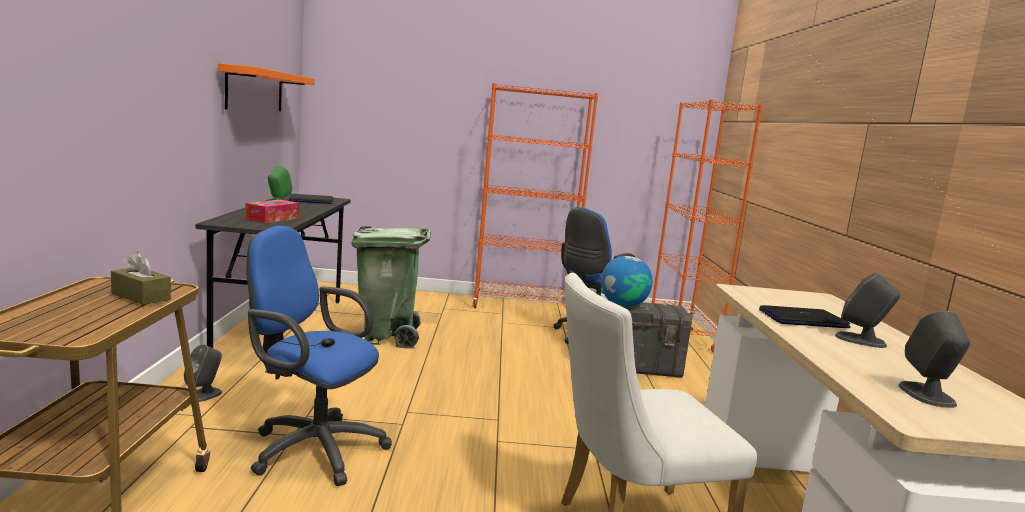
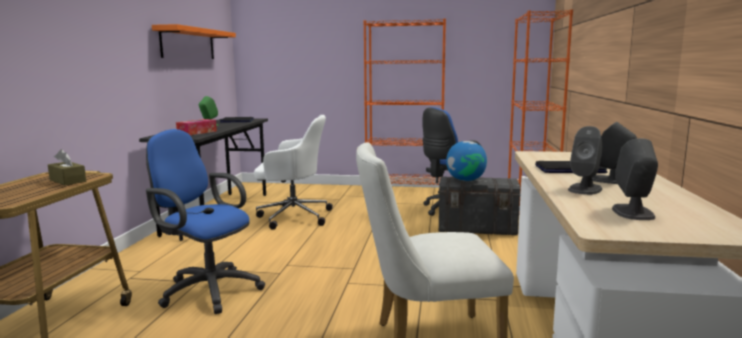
camera: 10 degrees right, 0 degrees up
grey speaker [184,344,222,402] -> grey speaker moved to [568,126,603,195]
green trash can [352,226,431,349] -> white office chair [254,115,333,230]

